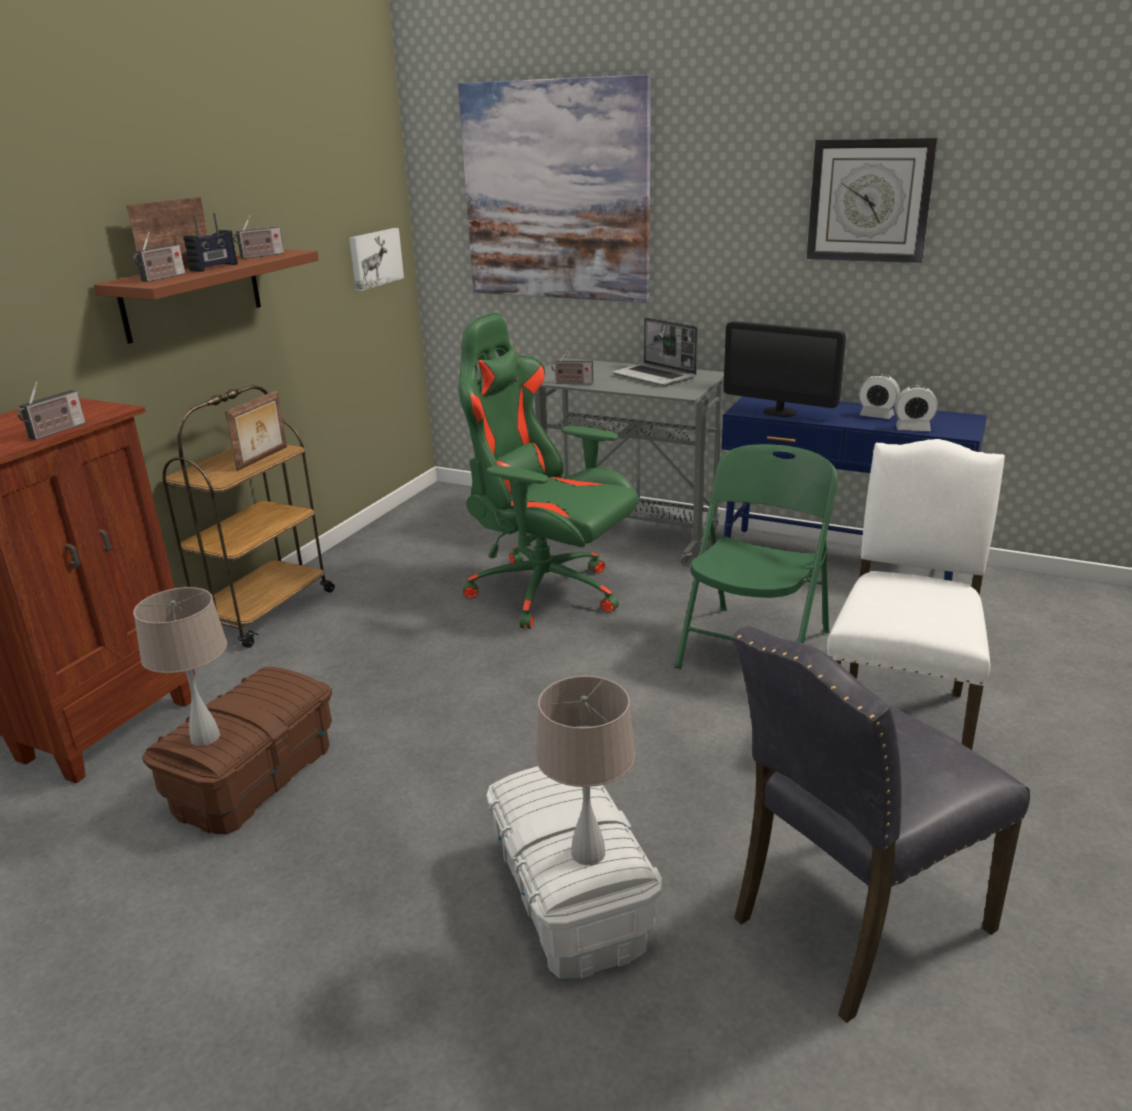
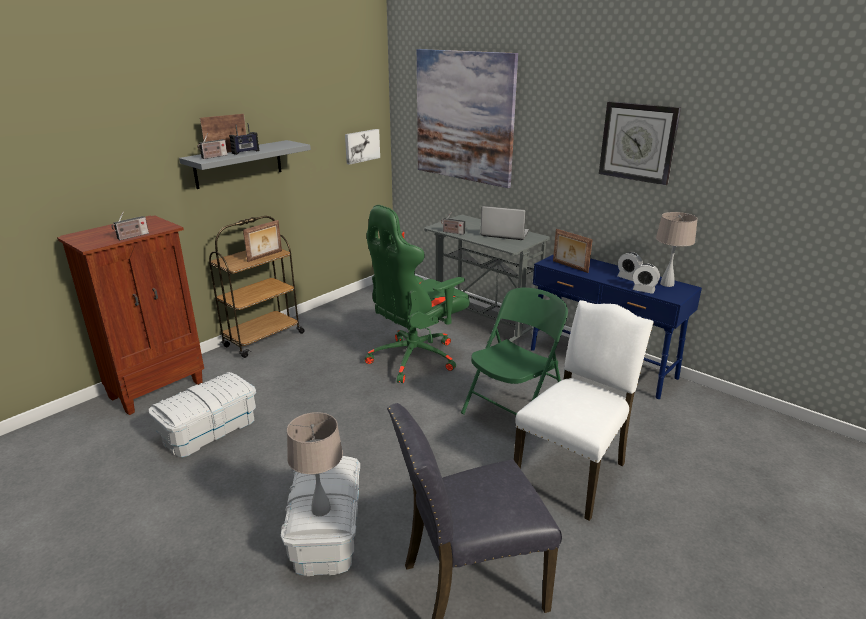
camera: 15 degrees right, 0 degrees up
brown shelf [94,249,319,344] -> grey shelf [179,140,311,189]
beige table lamp [133,587,227,746] -> beige table lamp moved to [656,212,698,287]
brown storage box [142,667,332,835] -> white storage box [149,372,256,457]
radio [233,215,284,259] -> none
green office chair [458,312,638,629] -> green office chair turned 90 degrees counterclockwise [365,205,470,383]
laptop [612,317,698,386] -> laptop turned 135 degrees clockwise [481,206,529,240]
monitor [724,321,846,417] -> picture frame [553,229,593,273]

